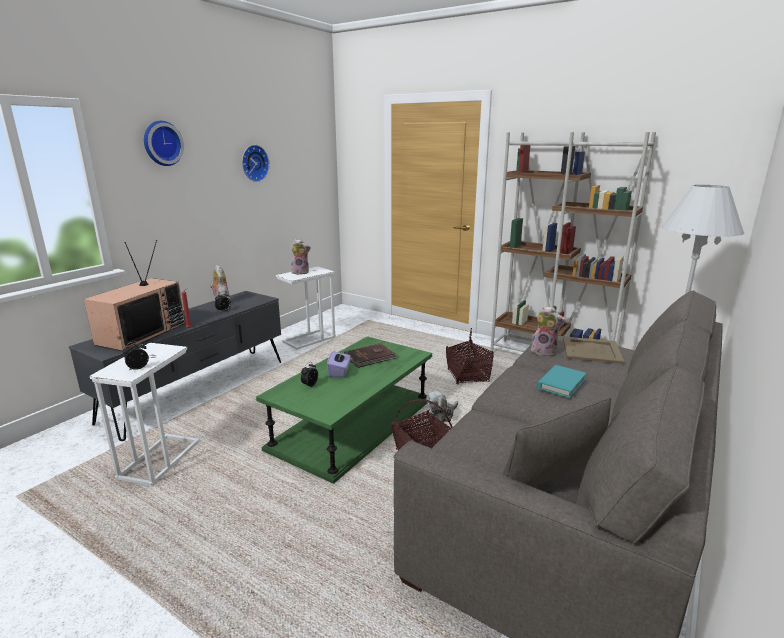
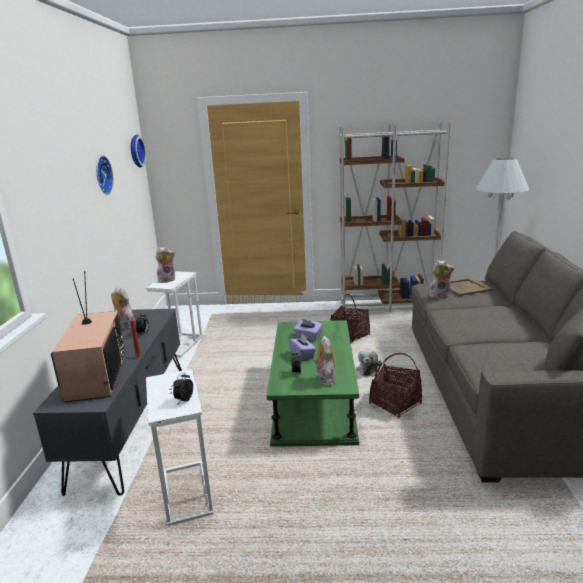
camera: 30 degrees left, 0 degrees up
wall clock [144,121,184,166] -> wall clock moved to [131,134,146,168]
brown book [344,343,398,368] -> purple tissue box [294,319,323,341]
turquoise book [537,365,587,398] -> none
none -> plush toy [314,336,336,386]

